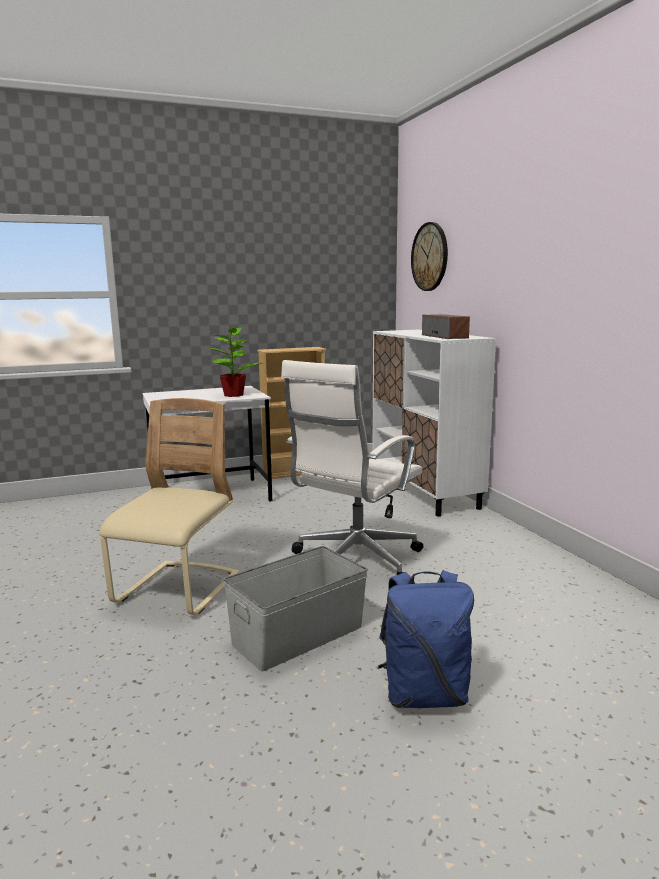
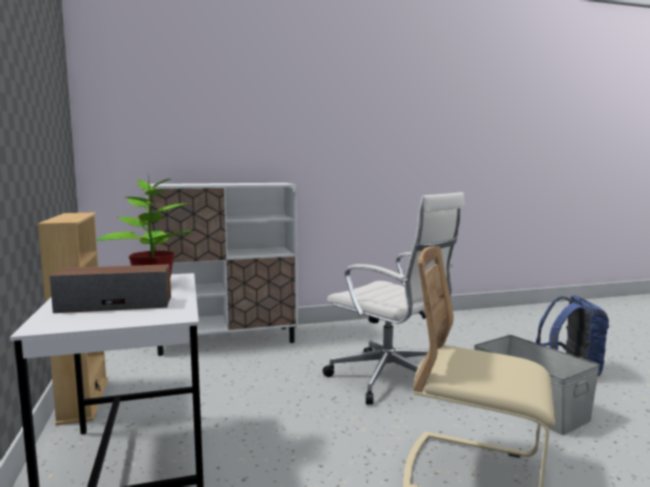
camera: 85 degrees left, 5 degrees down
wall clock [411,222,448,291] -> none
speaker [422,314,470,339] -> speaker moved to [50,264,171,313]

